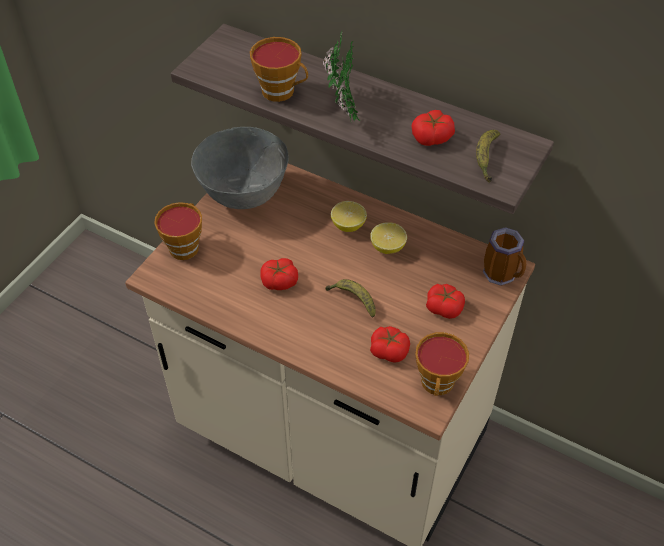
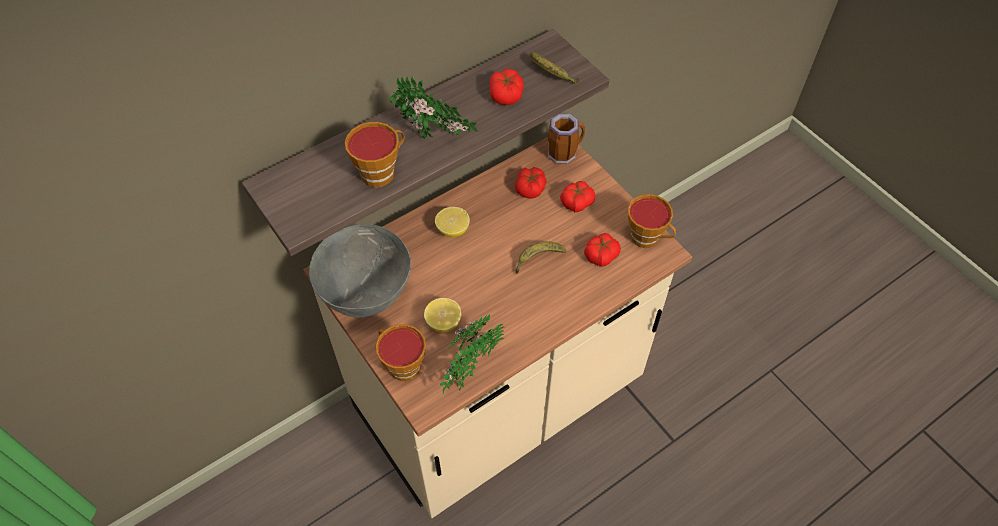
camera: 65 degrees left, 5 degrees up
tomato [260,258,298,290] -> tomato moved to [515,167,547,199]
lemon [370,222,407,254] -> lemon moved to [424,298,461,332]
none -> potted plant [440,314,504,394]

